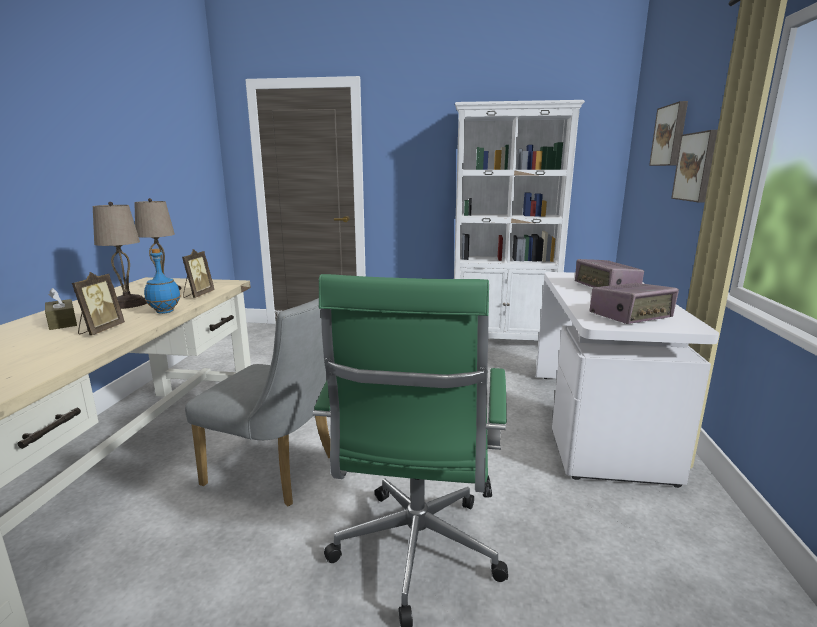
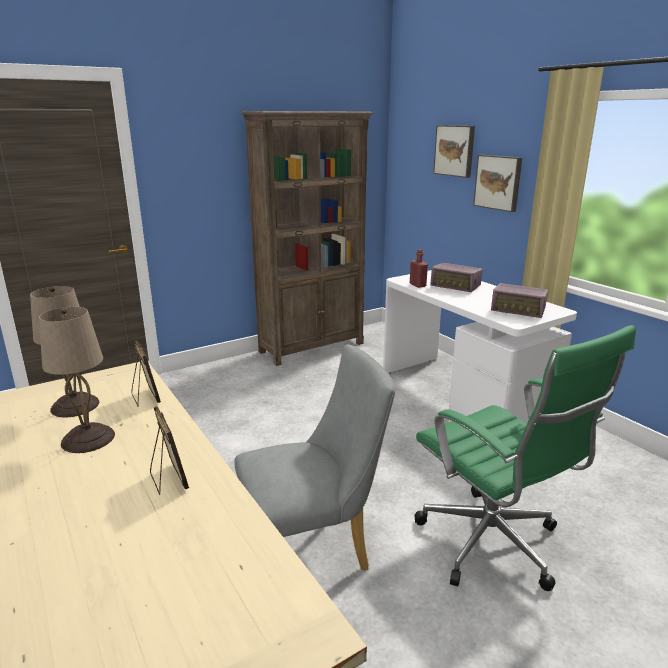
camera: 40 degrees left, 5 degrees up
brown tissue box [45,288,77,330] -> none
blue bottle [144,249,181,314] -> none
white bookcase [454,100,585,341] -> brown bookcase [242,111,373,366]
radio [590,283,679,324] -> radio turned 90 degrees clockwise [491,283,548,318]
none -> red bottle [410,249,428,288]

